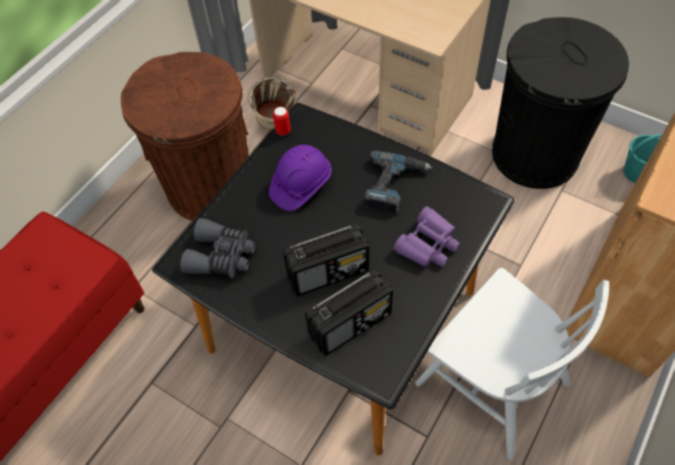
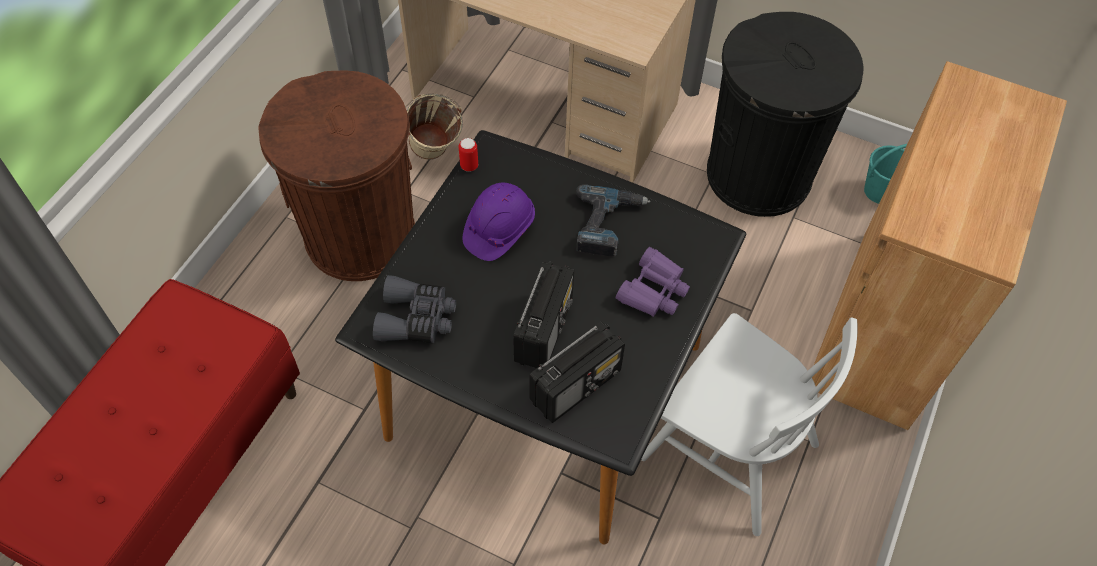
camera: 10 degrees left, 0 degrees up
radio [283,224,369,296] -> radio turned 45 degrees counterclockwise [513,261,574,369]

